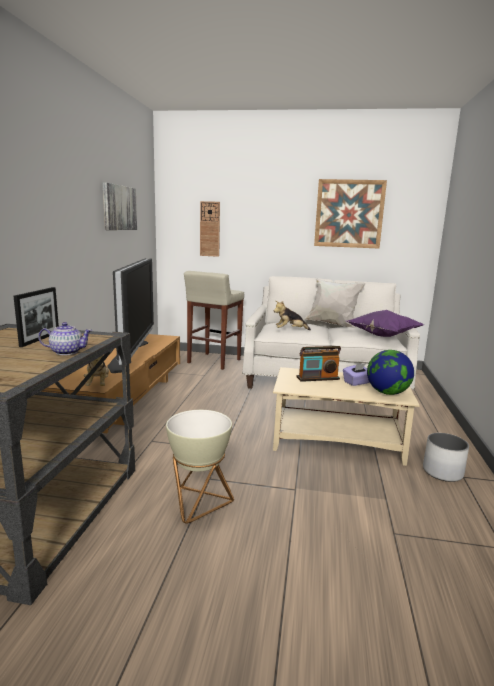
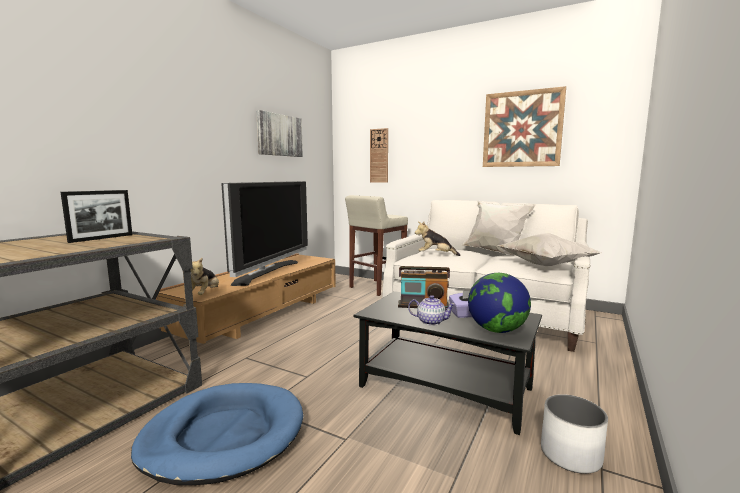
camera: 20 degrees right, 5 degrees down
teapot [38,322,92,355] -> teapot moved to [408,295,456,326]
planter [166,410,234,524] -> blue dog bed [131,383,304,485]
beige coffee table [273,367,420,466] -> black coffee table [353,291,542,435]
purple pillow [346,310,424,337] -> white pillow [498,233,601,266]

